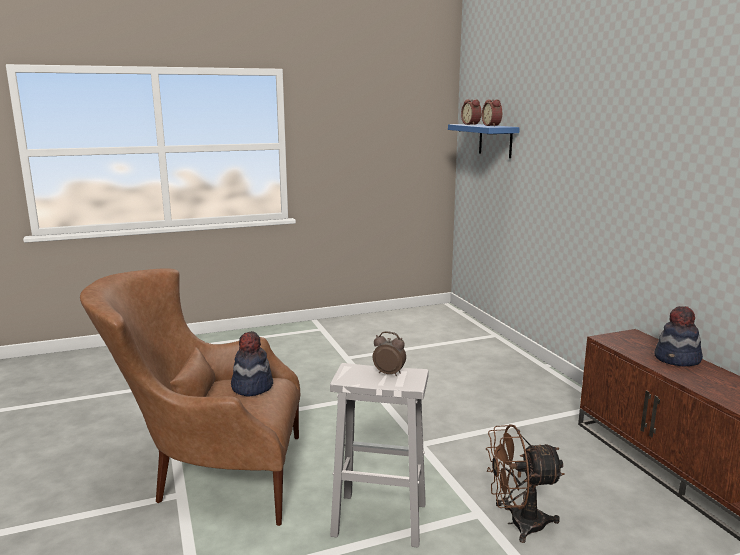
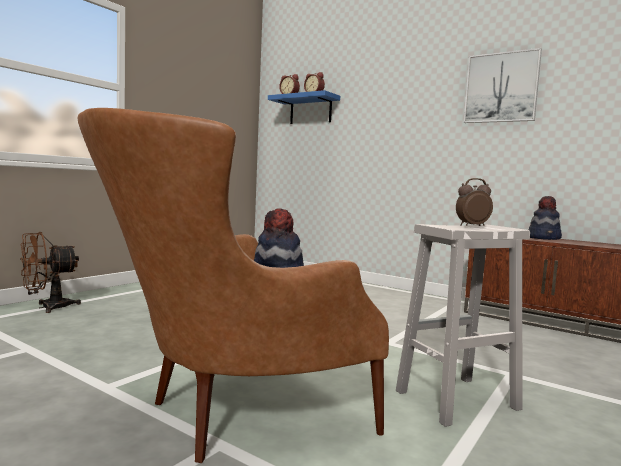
camera: 35 degrees left, 10 degrees down
brown fan [486,424,564,543] -> brown fan moved to [20,232,81,313]
none -> picture [464,48,542,123]

